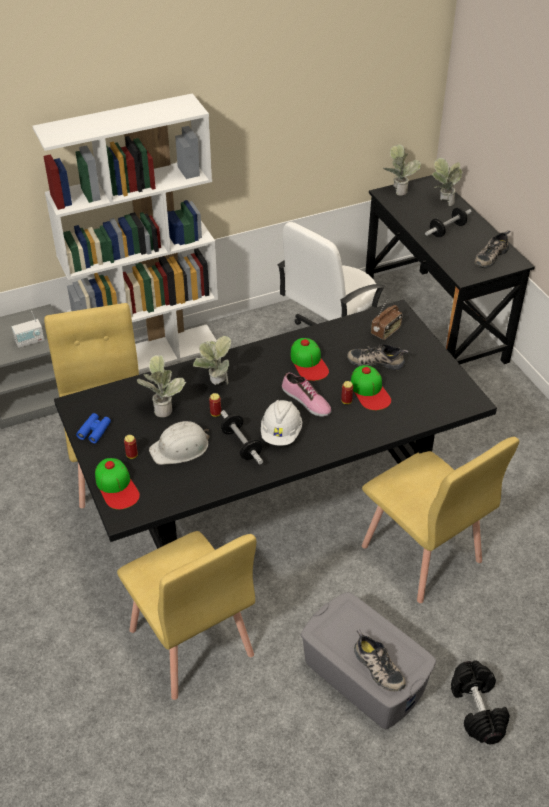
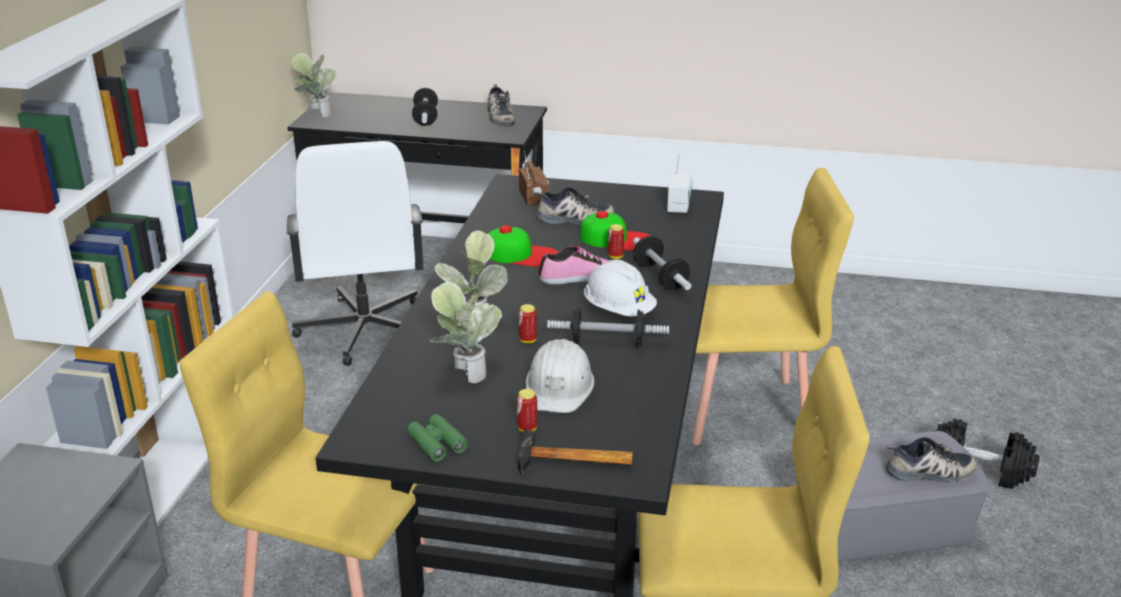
camera: 55 degrees left, 15 degrees down
radio [12,311,45,348] -> radio moved to [667,154,693,213]
blue binoculars [76,413,111,443] -> green binoculars [407,414,468,462]
cap [95,458,140,510] -> hammer [518,430,633,475]
shoe [347,344,409,370] -> shoe turned 135 degrees counterclockwise [533,187,615,225]
potted plant [431,158,463,206] -> none
none -> dumbbell [633,236,691,290]

